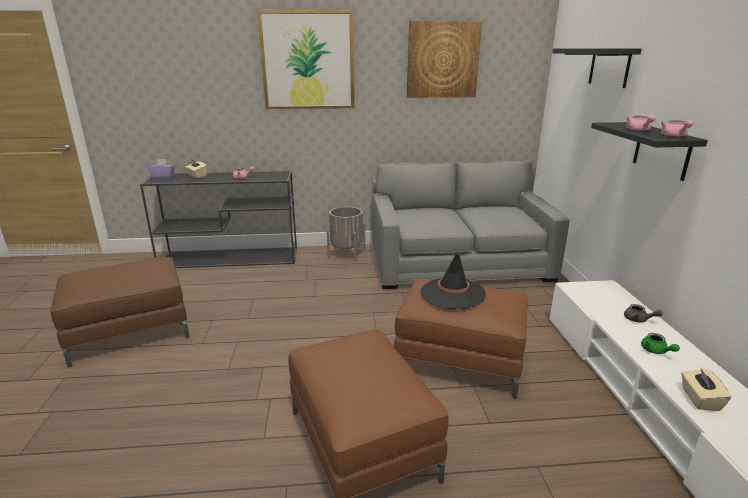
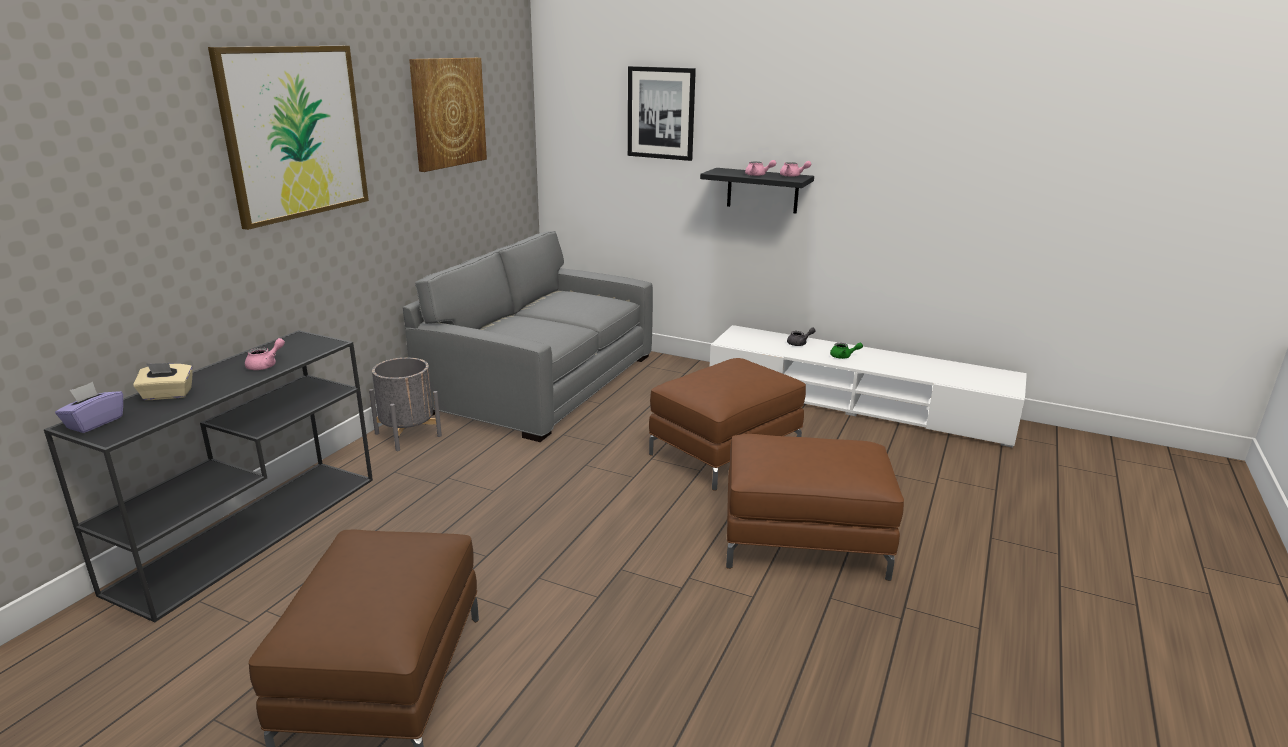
camera: 60 degrees left, 0 degrees up
black hat [420,254,486,309] -> none
black shelf [552,48,642,88] -> picture [628,66,696,161]
beige tissue box [681,367,731,411] -> none

